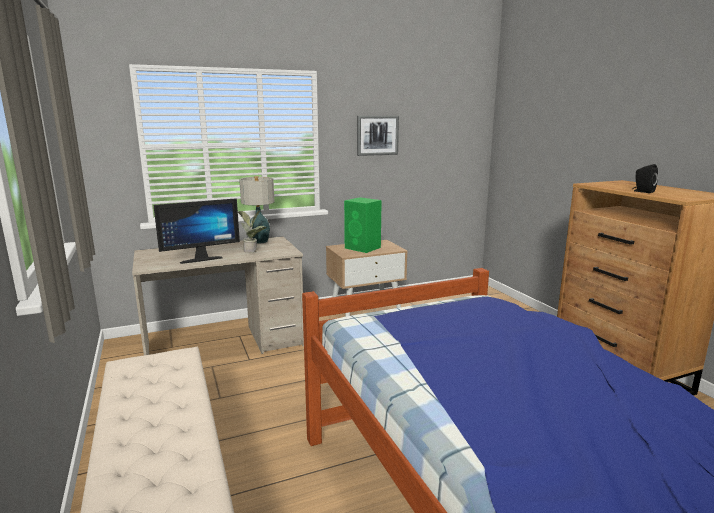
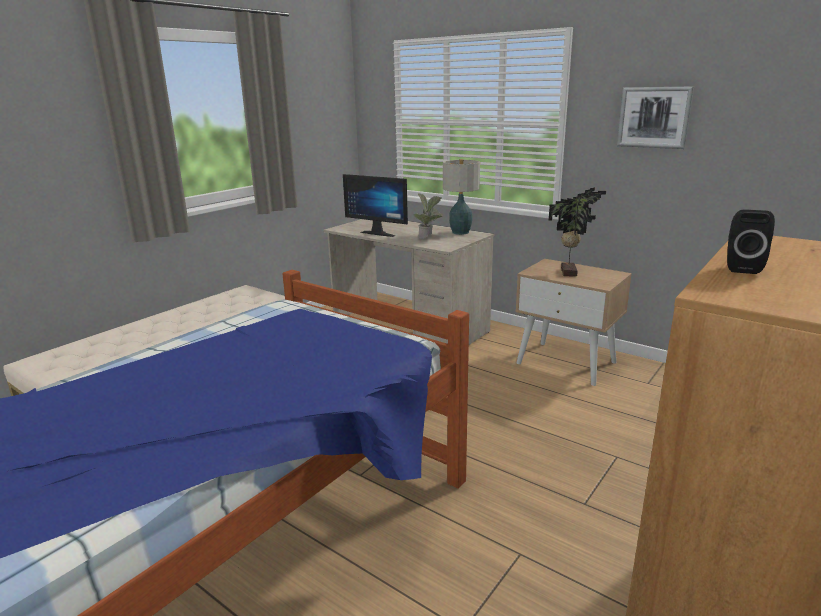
camera: 60 degrees right, 5 degrees up
green speaker [344,197,382,253] -> potted plant [549,188,606,277]

